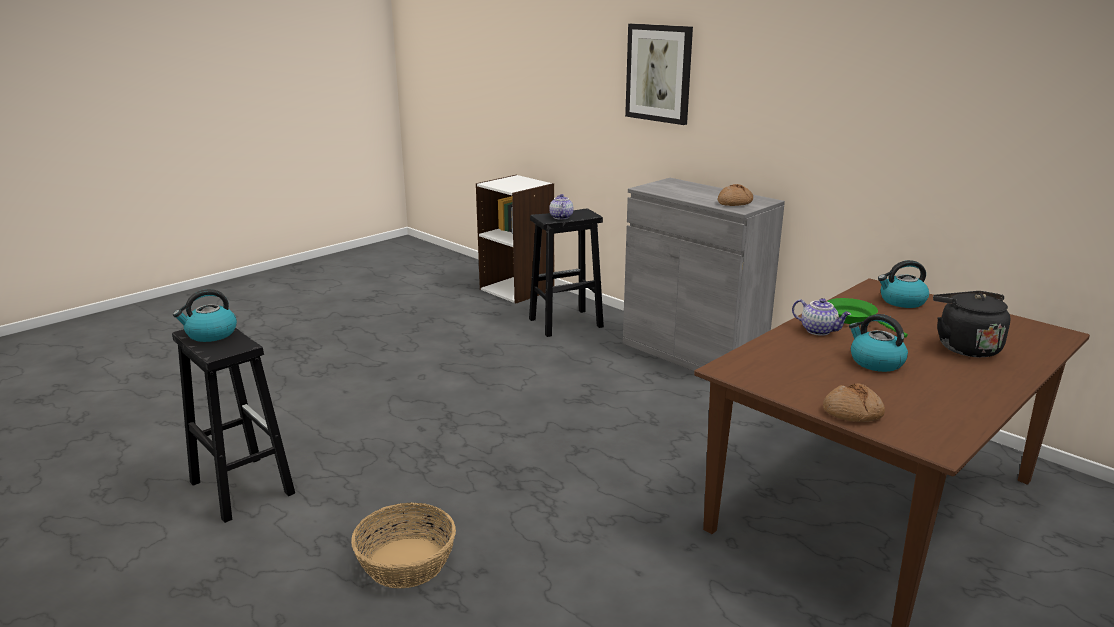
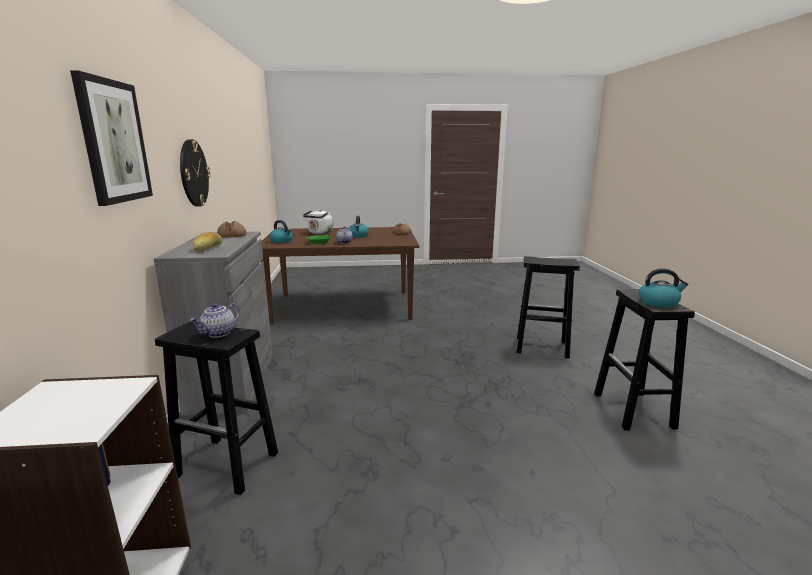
camera: 140 degrees left, 5 degrees down
basket [351,503,456,588] -> black stool [517,256,580,358]
black kettle [933,291,1011,357] -> white kettle [303,209,335,234]
none -> wall clock [180,139,210,207]
none -> bread [192,232,222,252]

